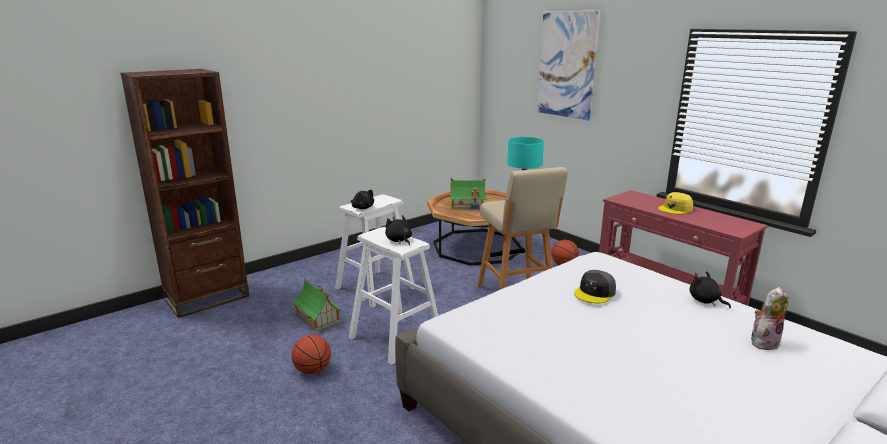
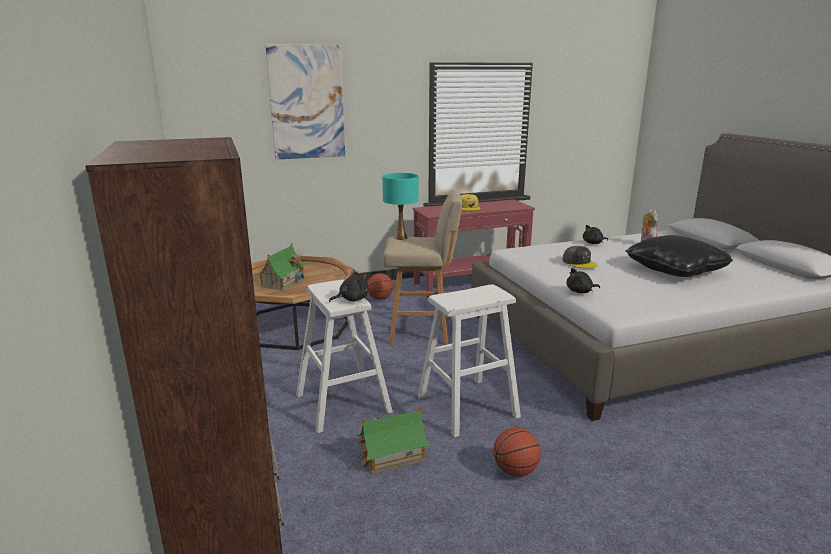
camera: 70 degrees left, 0 degrees up
black plush toy [385,215,412,246] -> black plush toy moved to [566,268,600,293]
none -> black pillow [626,235,733,277]

